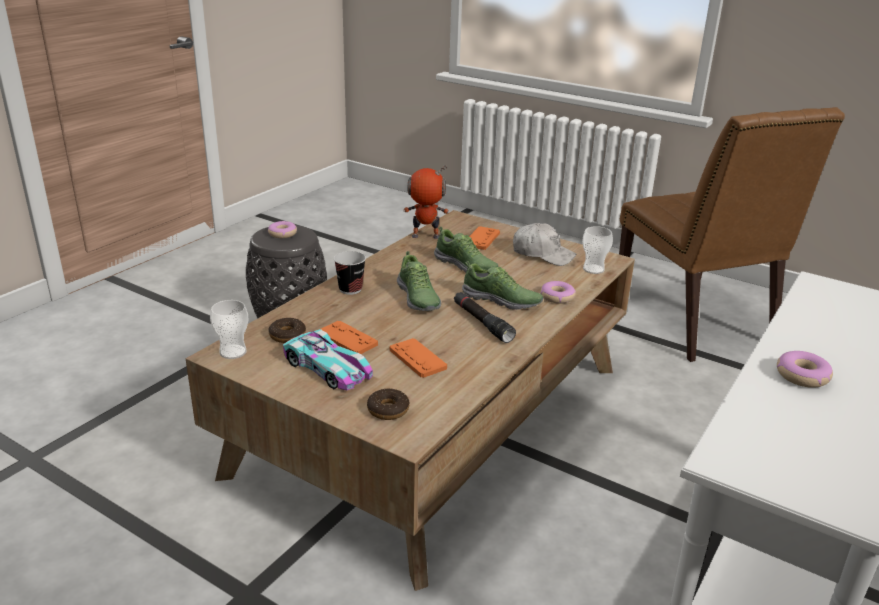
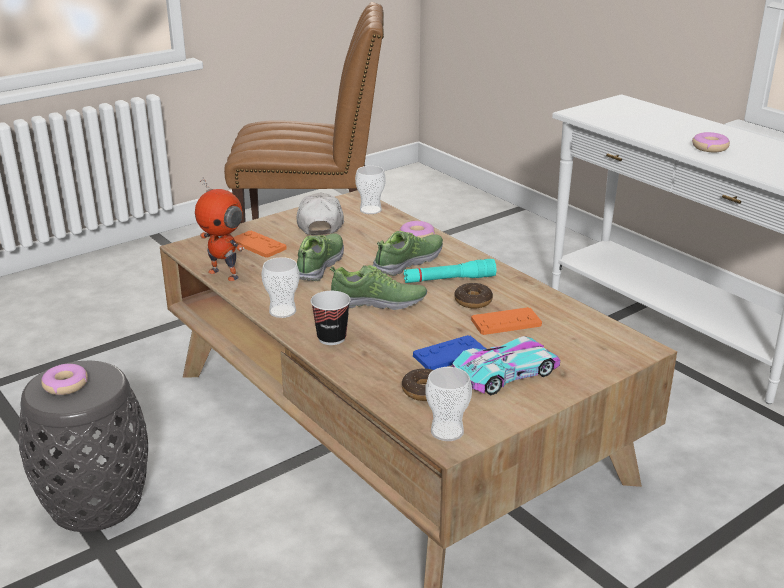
camera: 70 degrees left, 0 degrees up
orange game controller [321,321,378,354] -> blue game controller [413,335,486,370]
donut [367,388,409,420] -> donut moved to [454,283,493,308]
toy robot [403,166,449,239] -> toy robot turned 75 degrees counterclockwise [195,177,244,281]
shoe [434,227,498,273] -> shoe turned 45 degrees counterclockwise [297,233,344,281]
black flashlight [454,292,516,343] -> turquoise flashlight [403,259,497,283]
white cap [513,223,576,266] -> white cap turned 45 degrees counterclockwise [297,193,344,235]
none -> cup [261,257,300,318]

